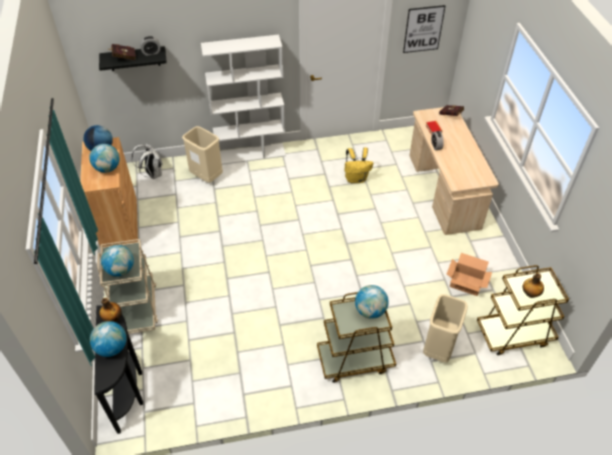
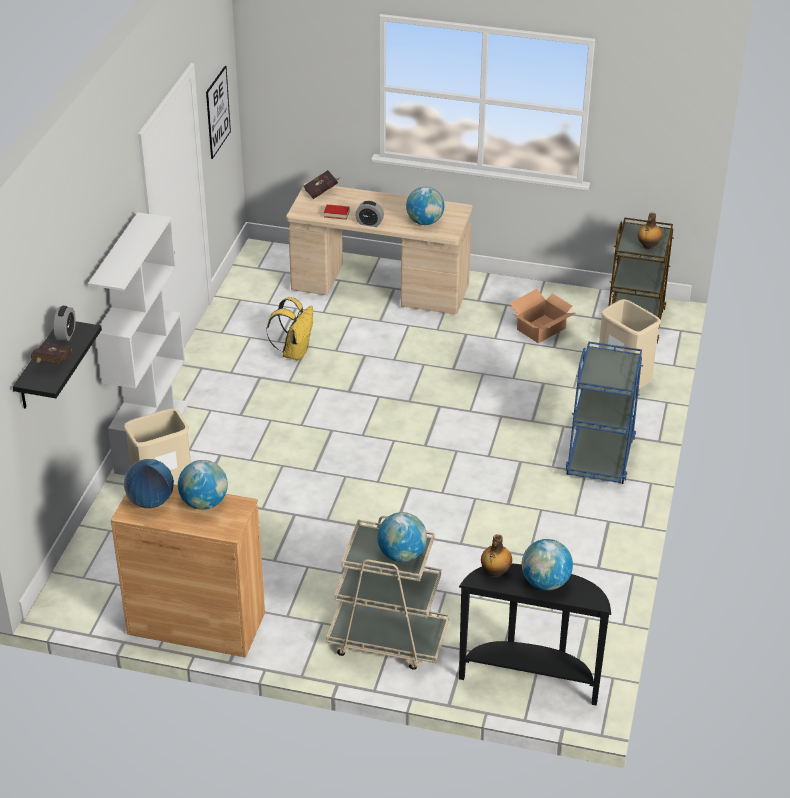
camera: 65 degrees left, 10 degrees down
white backpack [132,143,163,179] -> none
brown cart [317,292,396,383] -> blue cart [565,341,643,484]
globe [355,285,389,319] -> globe moved to [406,187,444,225]

